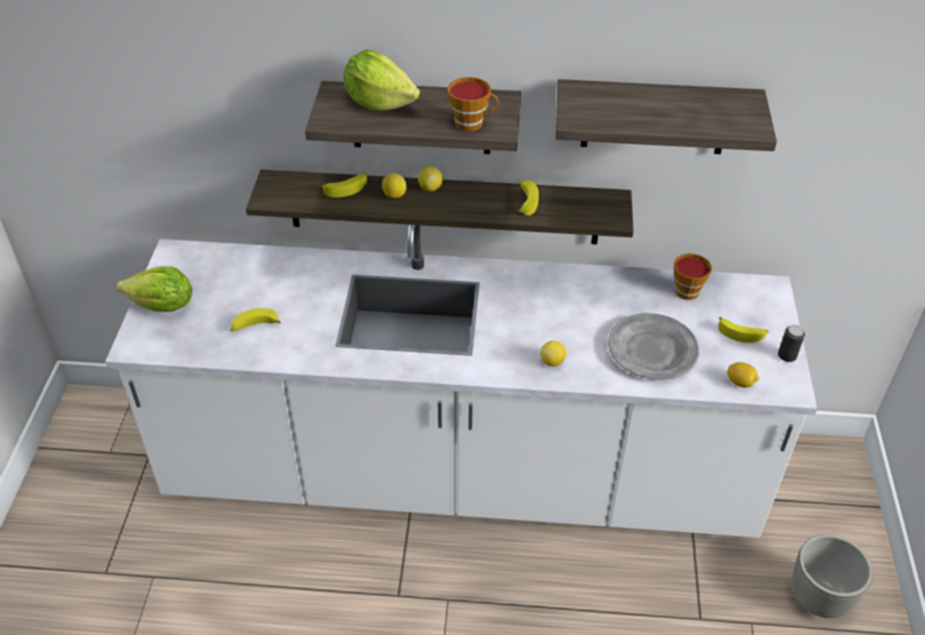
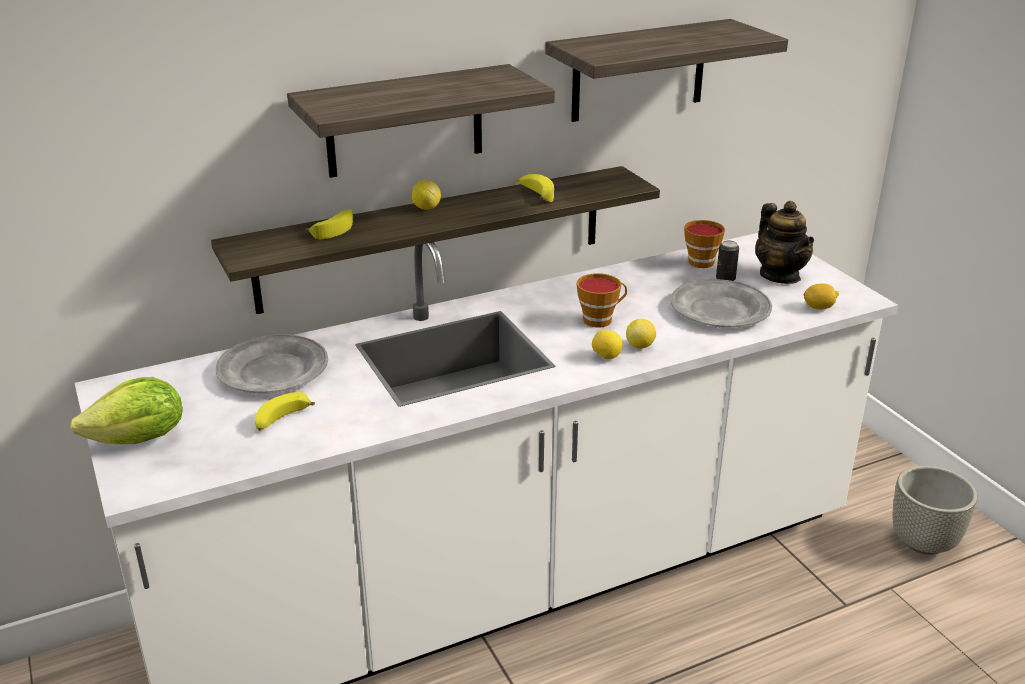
camera: 30 degrees left, 15 degrees down
lettuce [344,50,420,111] -> none
lemon [382,173,407,198] -> lemon moved to [592,330,622,359]
cup [448,77,499,132] -> cup moved to [577,273,627,327]
banana [718,317,769,343] -> teapot [755,201,814,284]
can [778,325,805,362] -> can moved to [716,240,739,281]
none -> grey plate [216,334,328,394]

